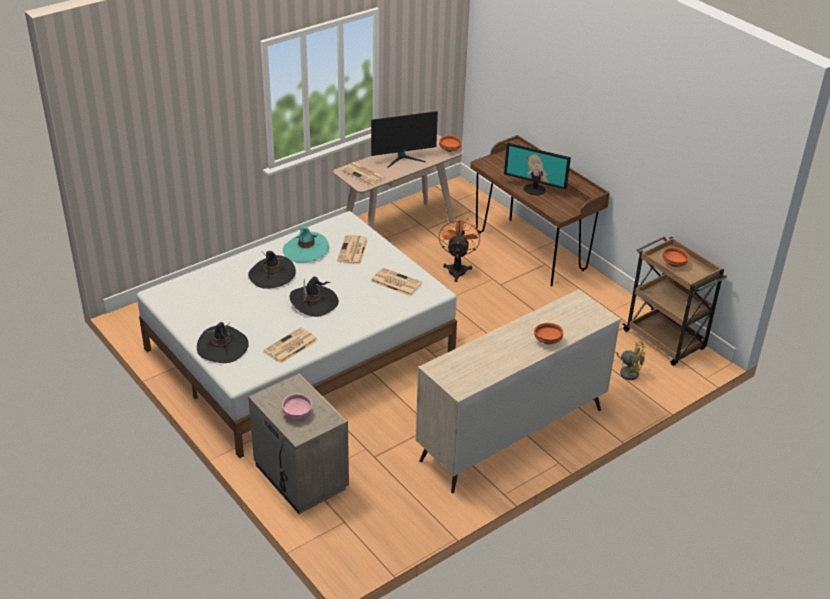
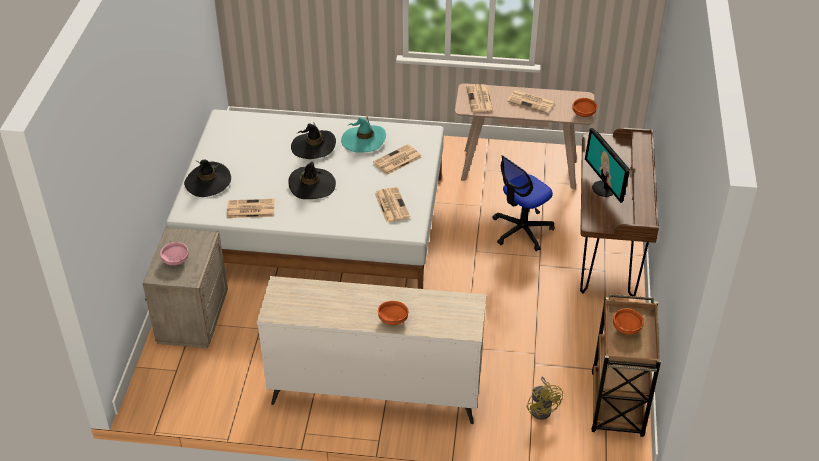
camera: 45 degrees right, 5 degrees up
monitor [371,111,438,168] -> newspaper [507,90,555,113]
orange fan [439,217,480,282] -> office chair [493,155,554,251]

